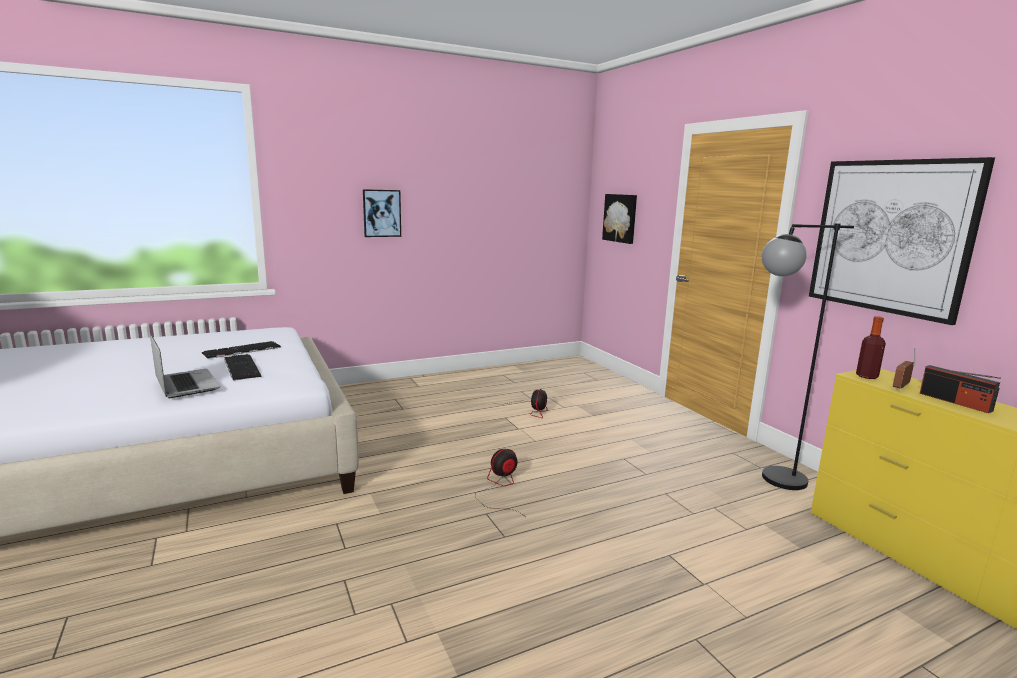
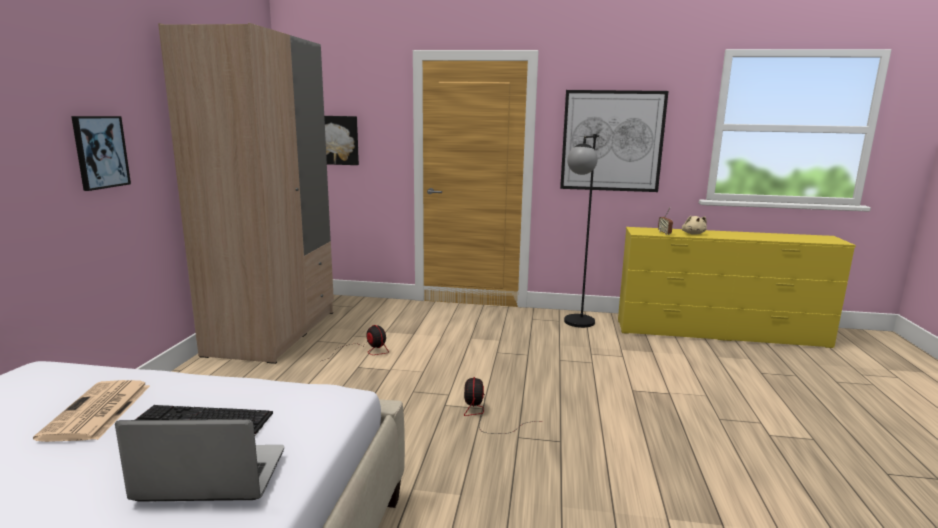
camera: 55 degrees left, 0 degrees up
keyboard [202,341,281,359] -> newspaper [33,380,150,442]
bottle [856,316,886,379] -> none
radio [920,365,1001,413] -> beige plush toy [682,215,707,235]
none -> beige wardrobe [158,23,334,364]

